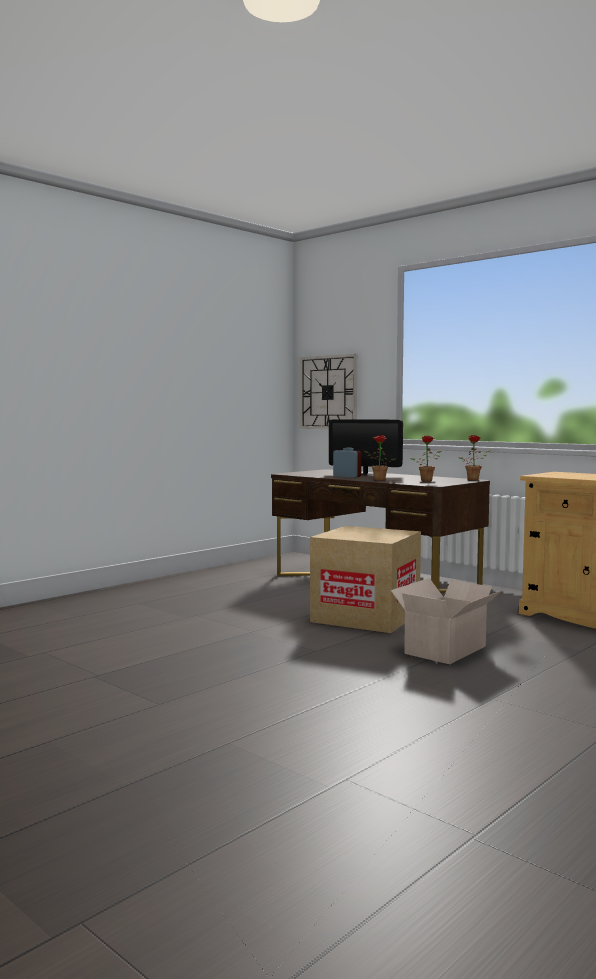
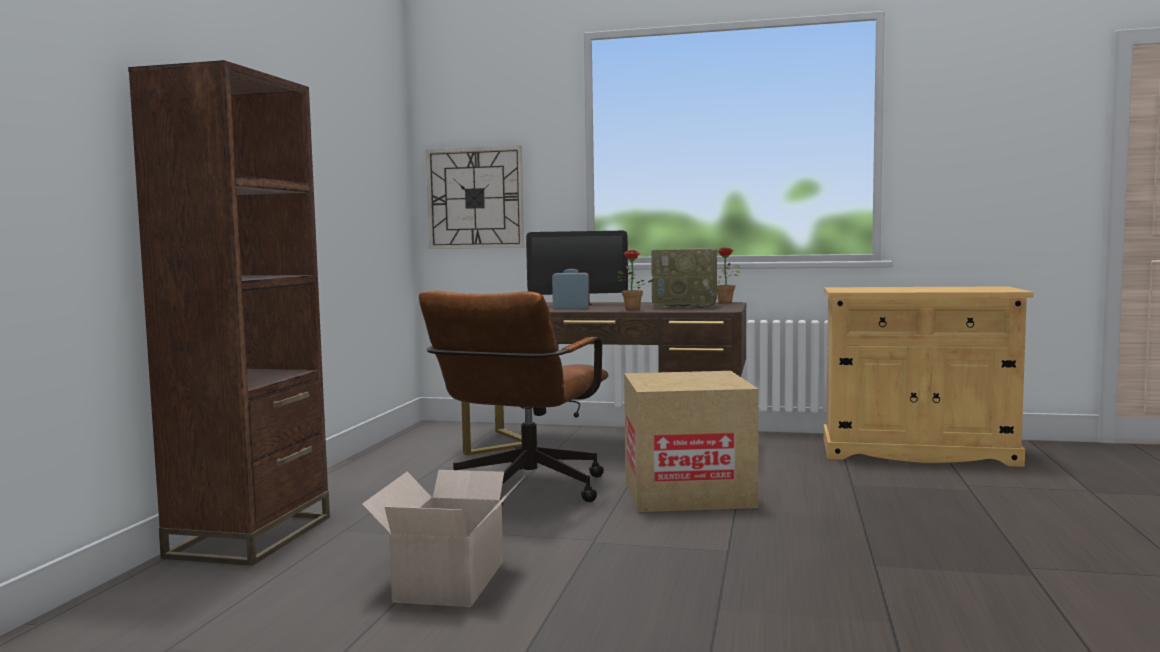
camera: 30 degrees left, 0 degrees up
cardboard box [391,578,503,664] -> cardboard box moved to [362,470,525,607]
potted plant [410,436,442,481] -> radio [651,248,717,309]
none -> brown bookcase [128,60,330,566]
none -> brown office chair [418,291,609,505]

